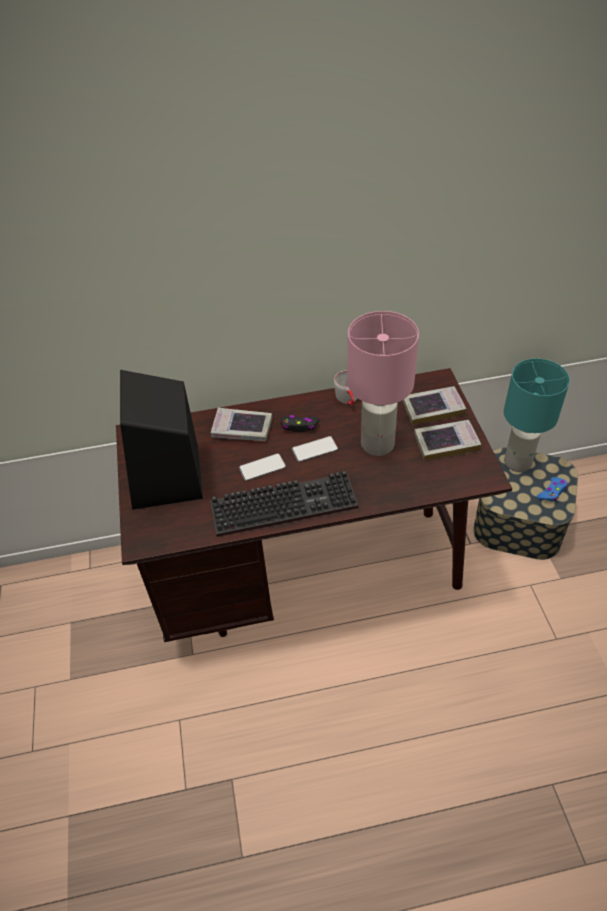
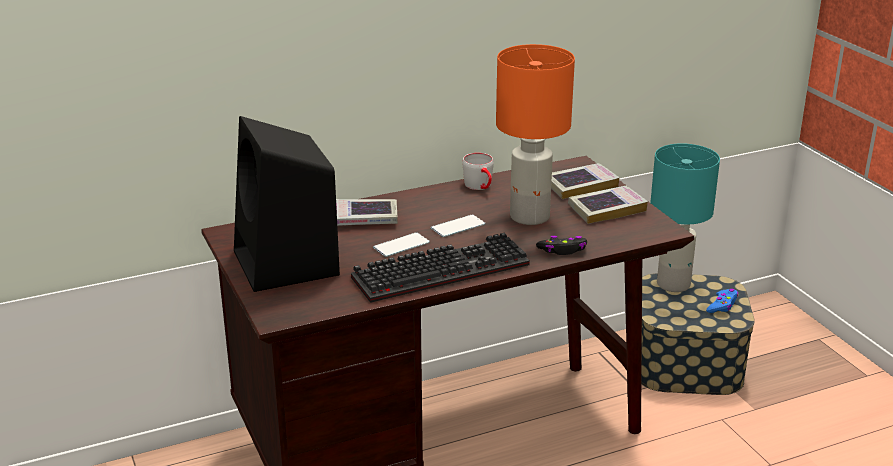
camera: 15 degrees left, 20 degrees down
black game controller [280,415,319,432] -> black game controller moved to [536,236,587,255]
pink table lamp [348,311,419,456] -> orange table lamp [496,44,575,225]

